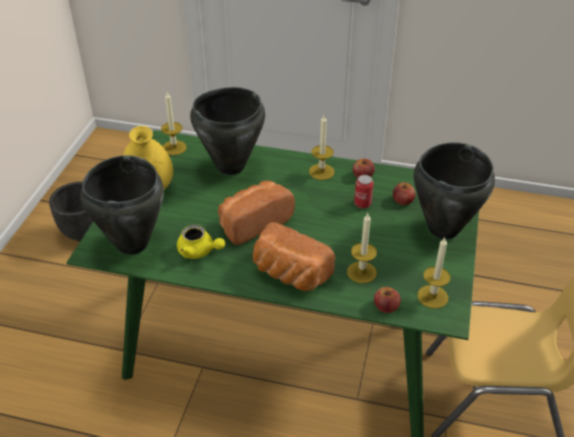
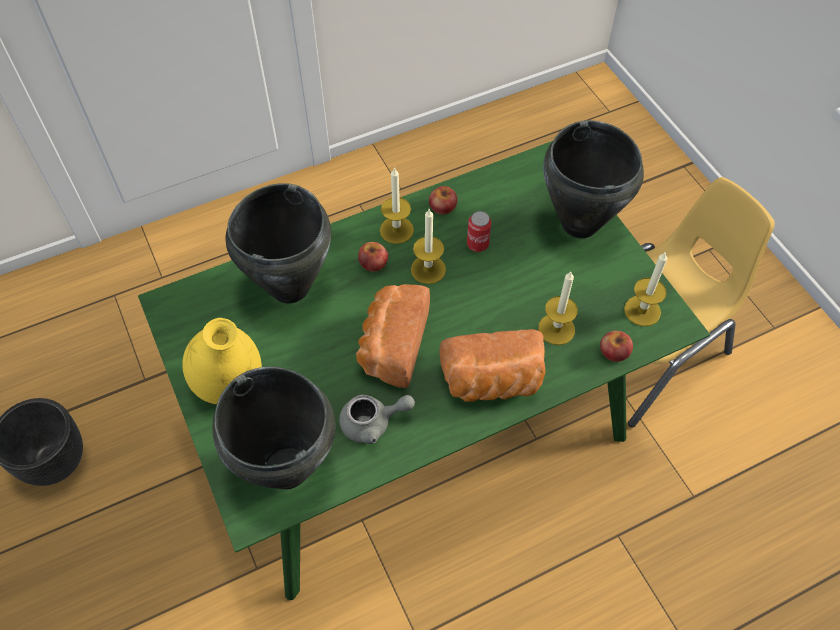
camera: 40 degrees left, 15 degrees up
candle [161,92,187,155] -> candle moved to [411,209,446,284]
yellow teapot [177,225,225,259] -> grey teapot [339,395,415,444]
apple [393,182,416,205] -> apple moved to [358,242,388,272]

